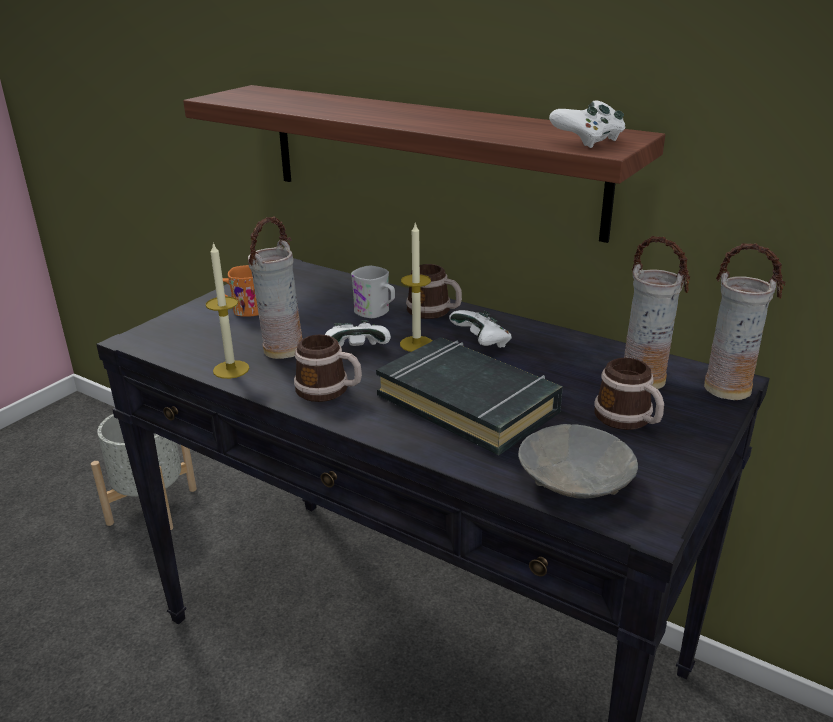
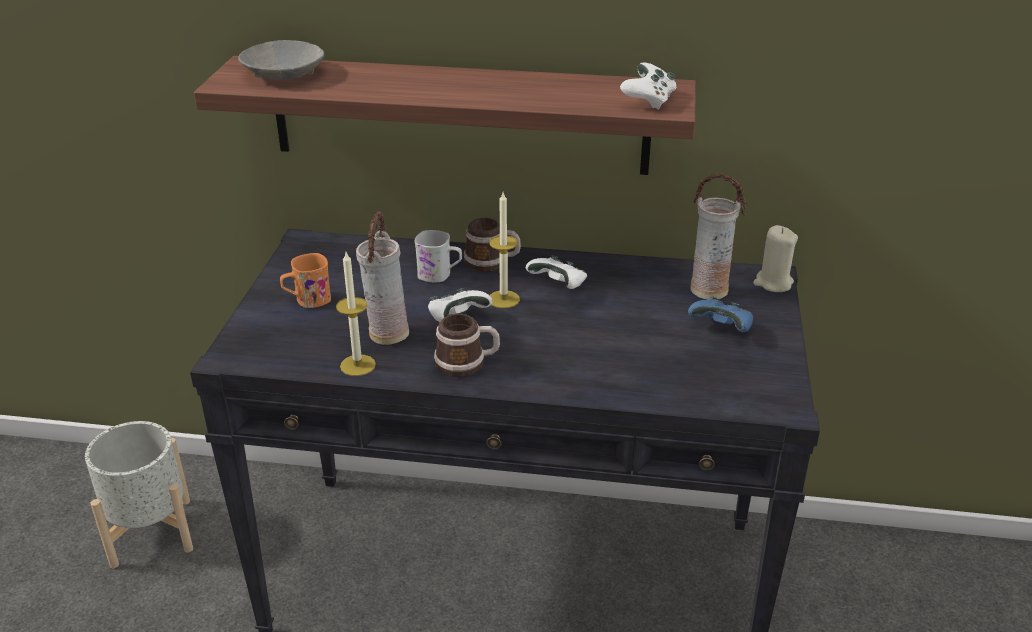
camera: 25 degrees left, 5 degrees up
black book [376,337,563,455] -> none
grey bowl [518,424,638,499] -> grey bowl moved to [238,40,324,80]
mug [595,358,664,430] -> blue game controller [688,296,753,332]
vase [704,243,786,400] -> beige candle [753,225,798,292]

